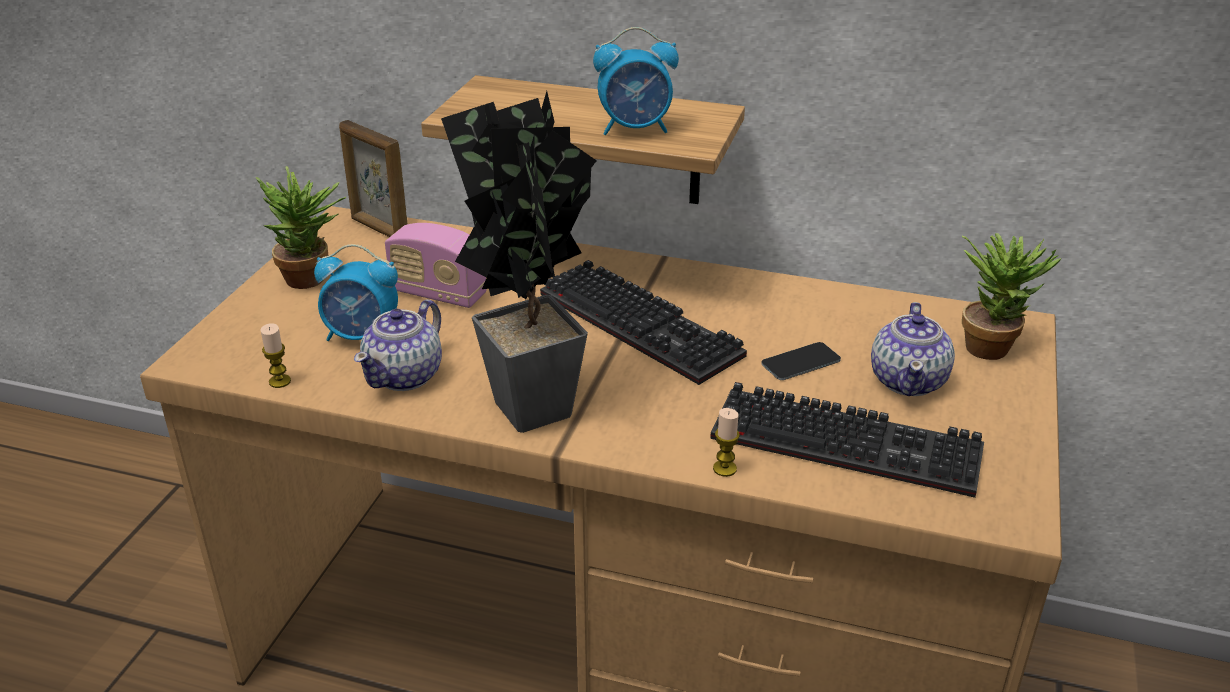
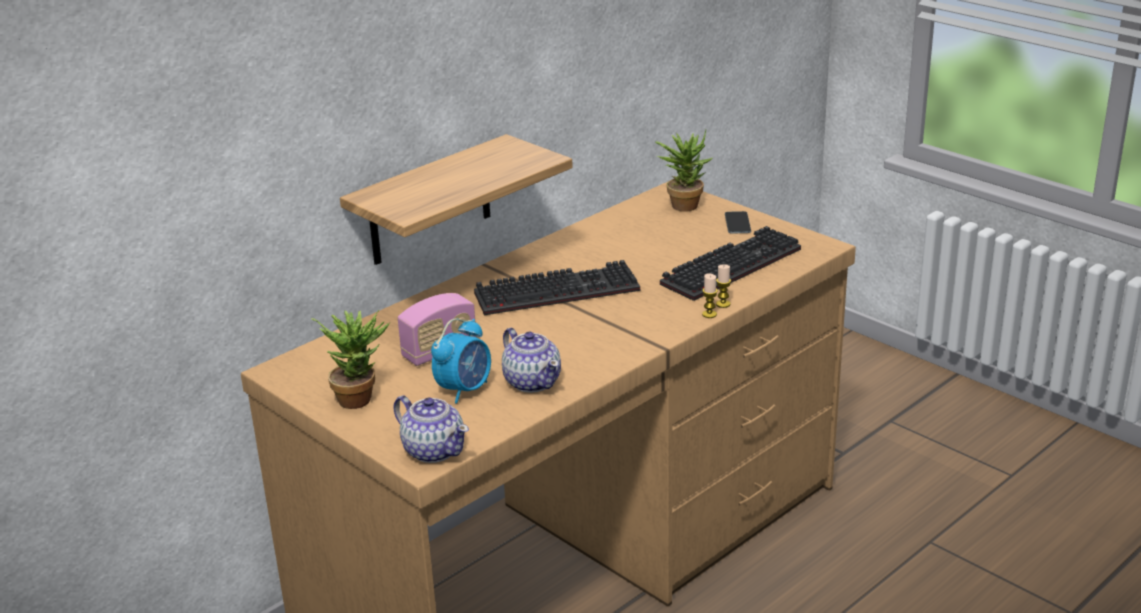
camera: 60 degrees left, 5 degrees down
candle [261,323,291,388] -> candle moved to [702,273,718,318]
picture frame [339,120,407,237] -> none
potted plant [441,91,597,433] -> none
alarm clock [593,27,679,135] -> none
phone [761,342,841,380] -> phone moved to [725,211,751,234]
teapot [871,302,955,396] -> teapot moved to [393,395,469,463]

